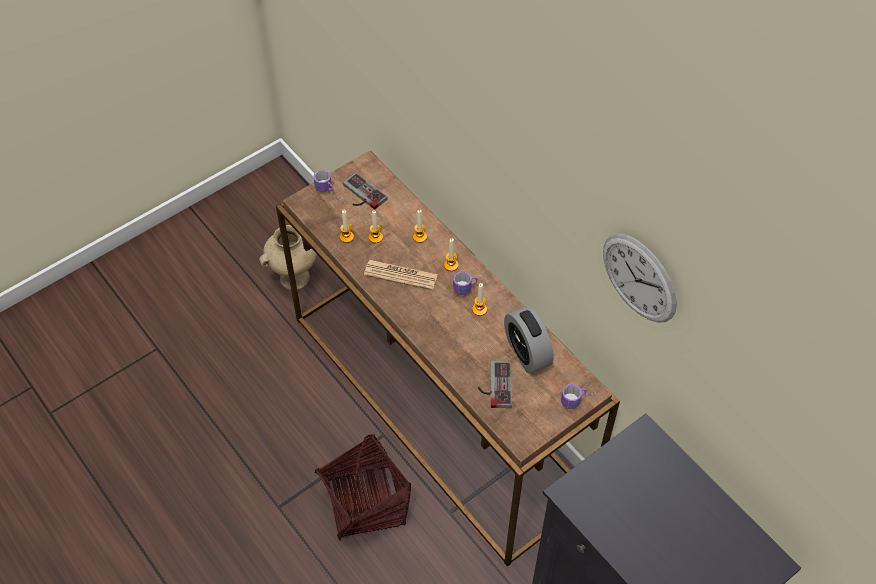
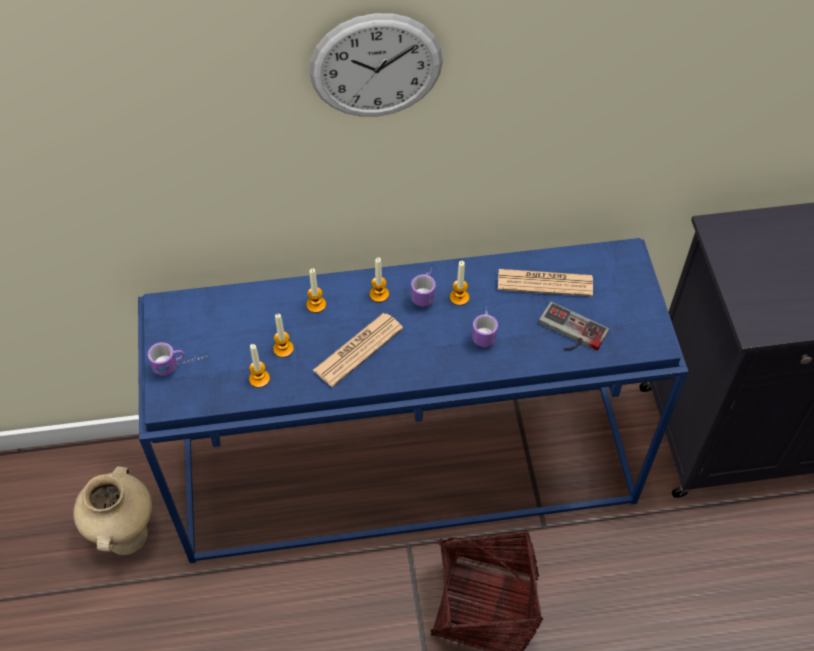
camera: 60 degrees left, 0 degrees up
brown console table [276,151,620,567] -> blue console table [138,238,689,563]
game controller [343,173,388,209] -> none
alarm clock [504,306,554,374] -> newspaper [498,269,593,296]
mug [561,384,598,409] -> mug moved to [472,305,498,347]
wall clock [603,234,677,323] -> wall clock moved to [309,13,443,117]

